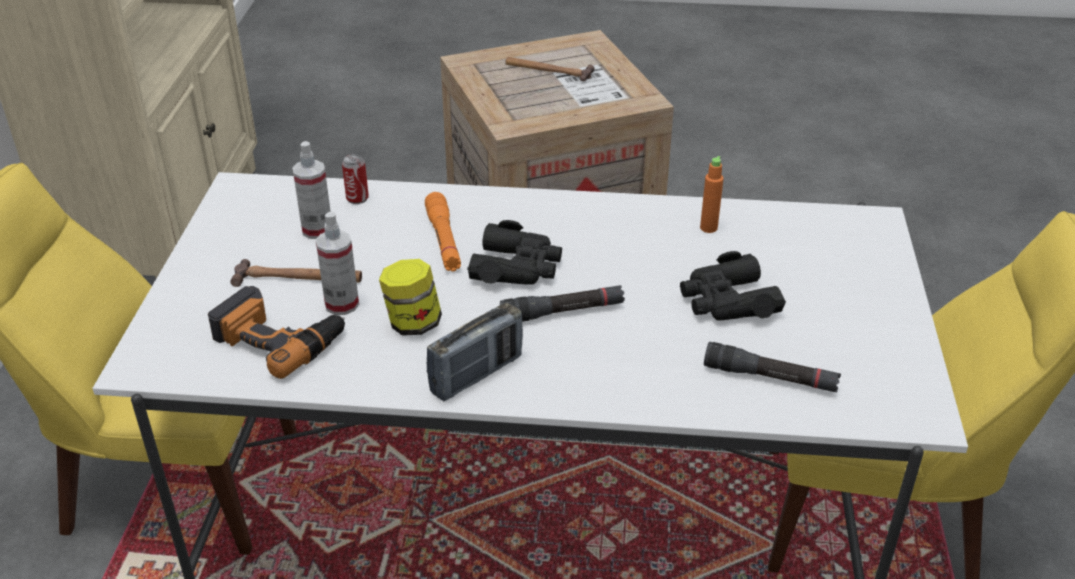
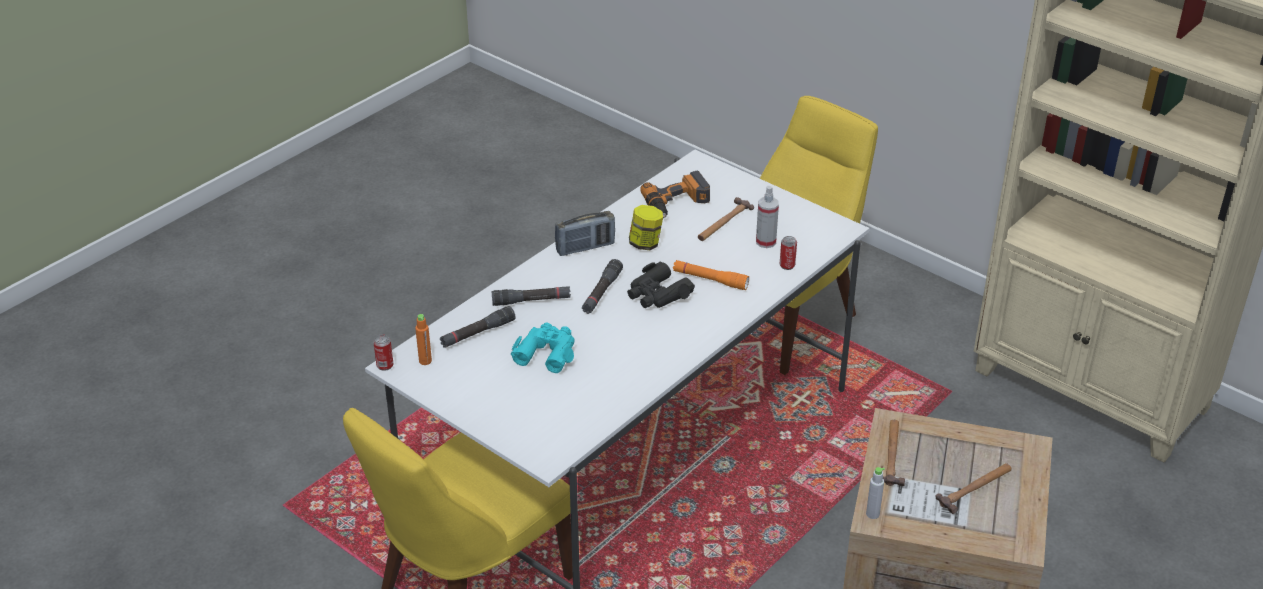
camera: 125 degrees right, 0 degrees up
spray bottle [316,212,359,315] -> none
radio [427,303,523,401] -> radio turned 105 degrees counterclockwise [555,211,615,256]
black binoculars [680,251,786,321] -> turquoise binoculars [511,323,575,373]
orange bottle [700,156,724,233] -> orange bottle moved to [415,314,432,365]
none -> can [373,334,394,371]
none -> black flashlight [491,286,571,306]
none -> grey bottle [866,467,885,519]
none -> hammer [883,420,905,486]

